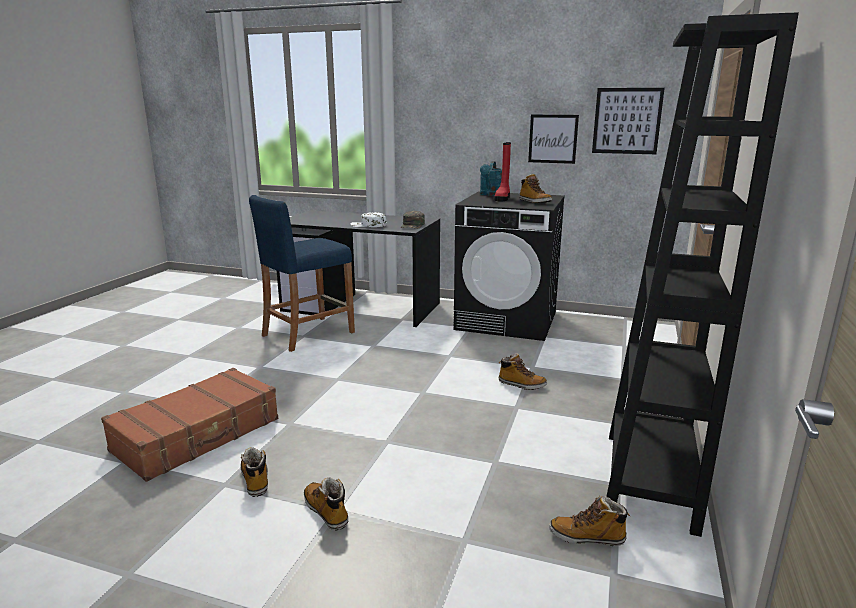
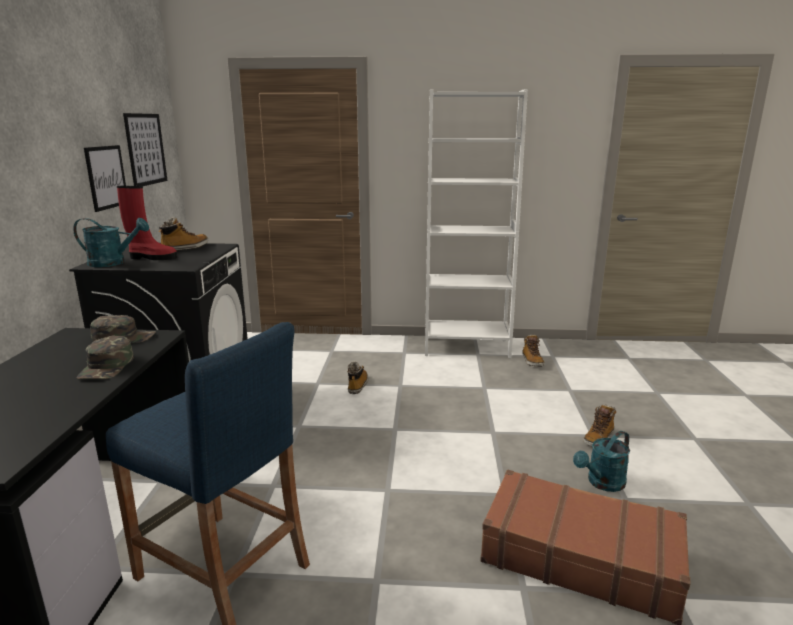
camera: 105 degrees left, 0 degrees up
boot [241,447,268,497] -> turquoise watering can [573,431,630,492]
white cap [351,212,386,227] -> green cap [77,335,134,379]
black bookcase [606,12,799,537] -> white bookcase [425,89,528,358]

